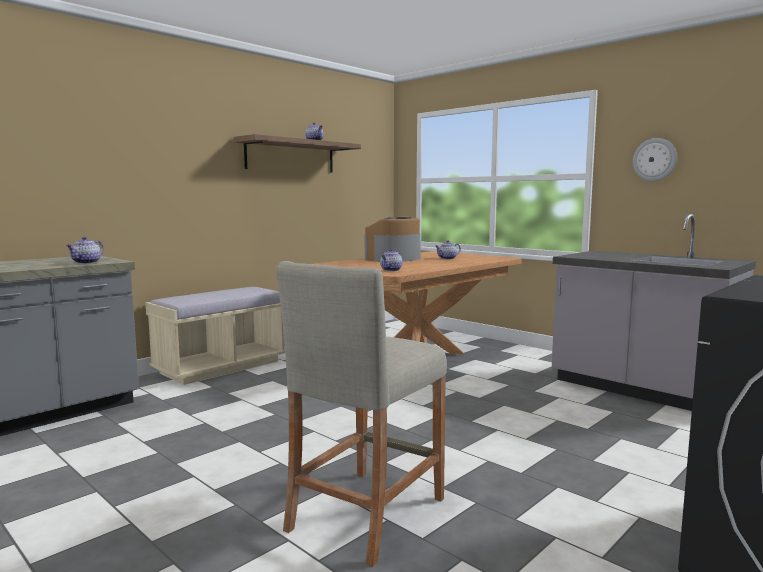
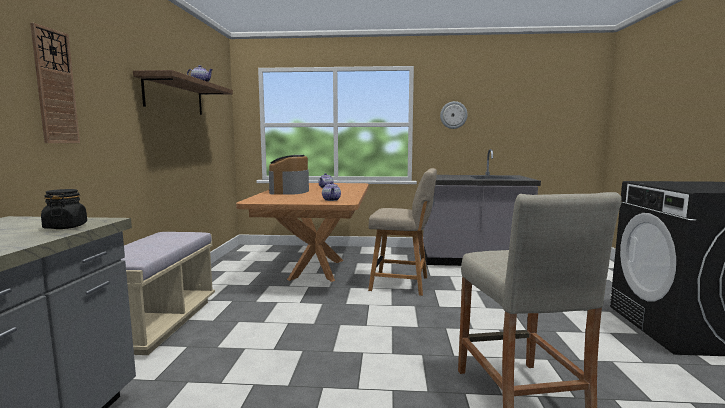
camera: 40 degrees left, 0 degrees up
teapot [66,237,104,264] -> black jar [41,189,87,229]
none -> wall clock [30,23,80,143]
none -> beige chair [368,168,437,296]

